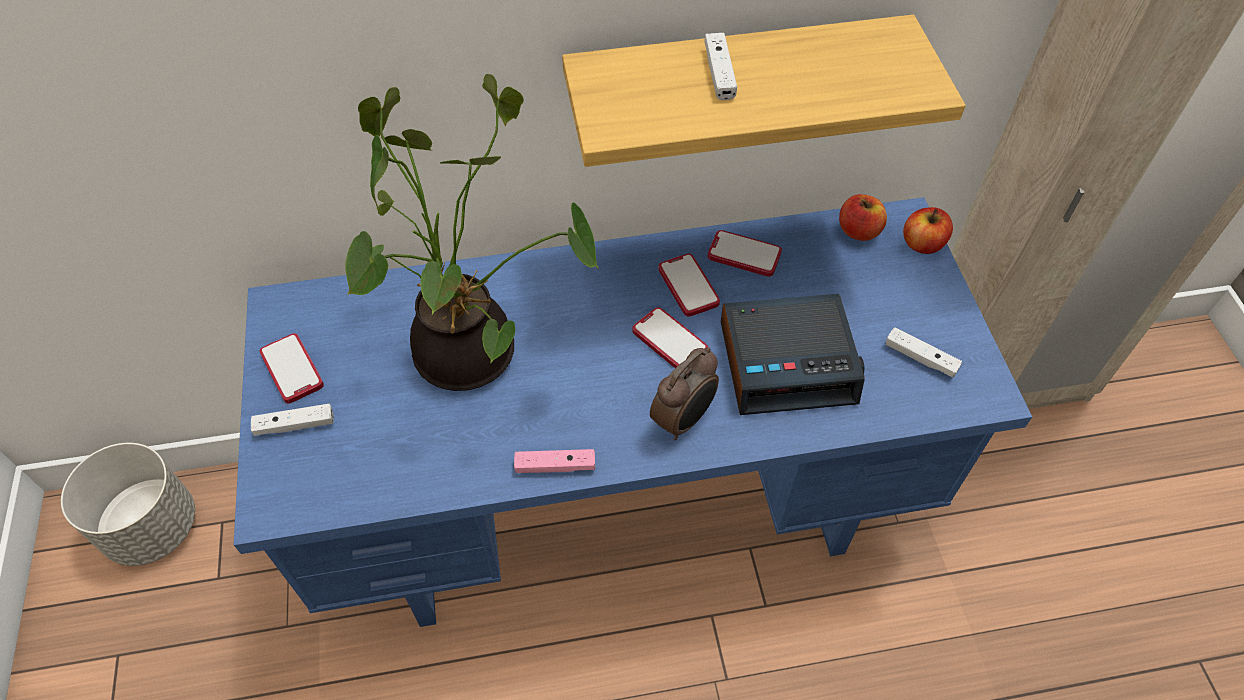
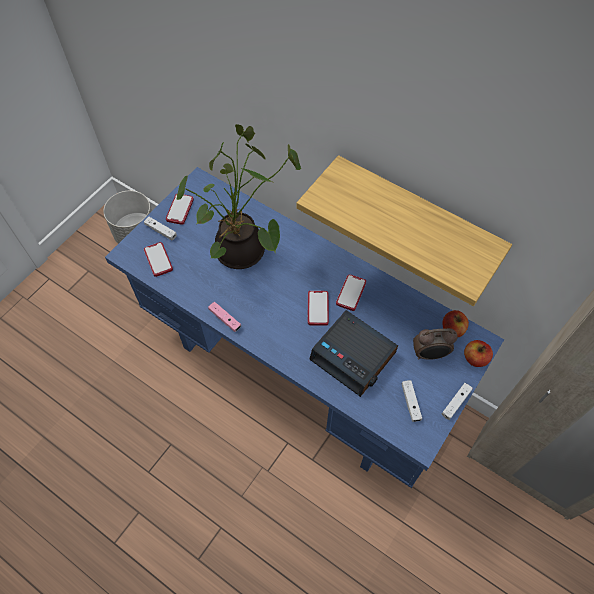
camera: 45 degrees right, 5 degrees up
alarm clock [650,347,719,440] -> alarm clock moved to [413,328,458,360]
white game controller [704,33,737,100] -> white game controller moved to [442,383,473,420]
phone [708,230,782,277] -> phone moved to [144,242,173,277]

